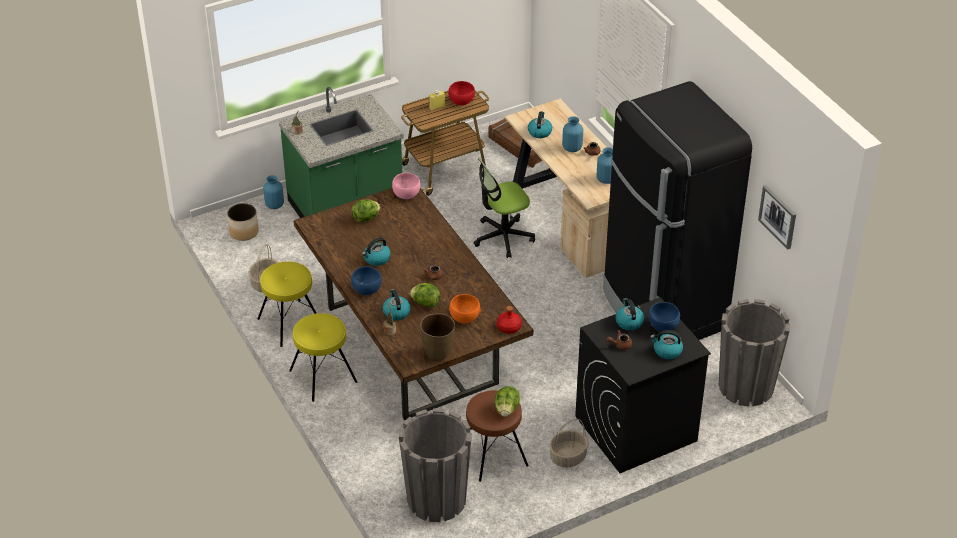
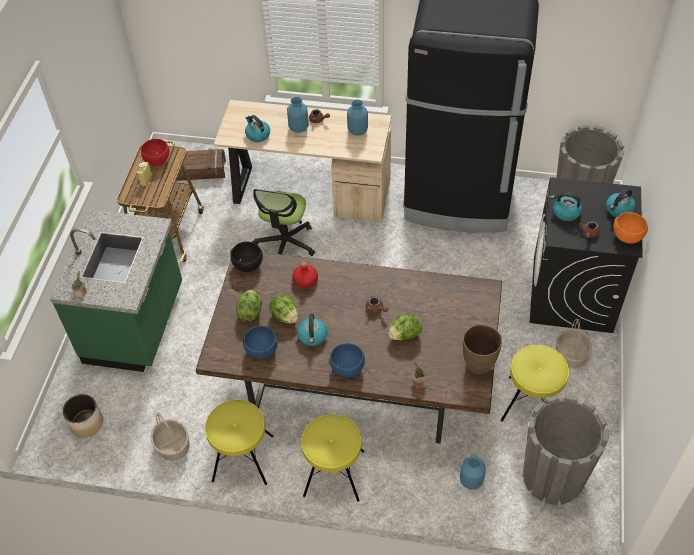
camera: 50 degrees left, 10 degrees up
blue vase [263,175,284,209] -> blue vase moved to [460,455,486,490]
kettle [383,289,411,320] -> none
pink bowl [392,173,420,199] -> black bowl [230,241,263,272]
orange bowl [449,294,480,324] -> orange bowl moved to [614,212,648,244]
brown stool [466,390,529,482] -> yellow stool [500,345,569,422]
lettuce [494,386,520,417] -> lettuce moved to [269,293,298,323]
red bottle [497,306,522,334] -> red bottle moved to [292,261,318,288]
blue bowl [648,302,680,332] -> blue bowl moved to [243,326,279,359]
picture [758,185,796,249] -> none

